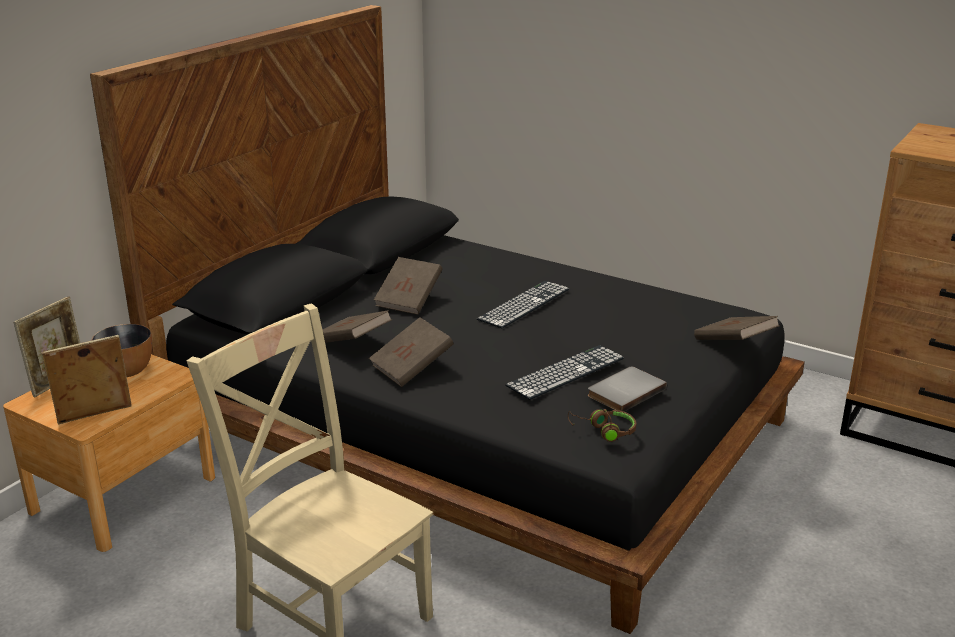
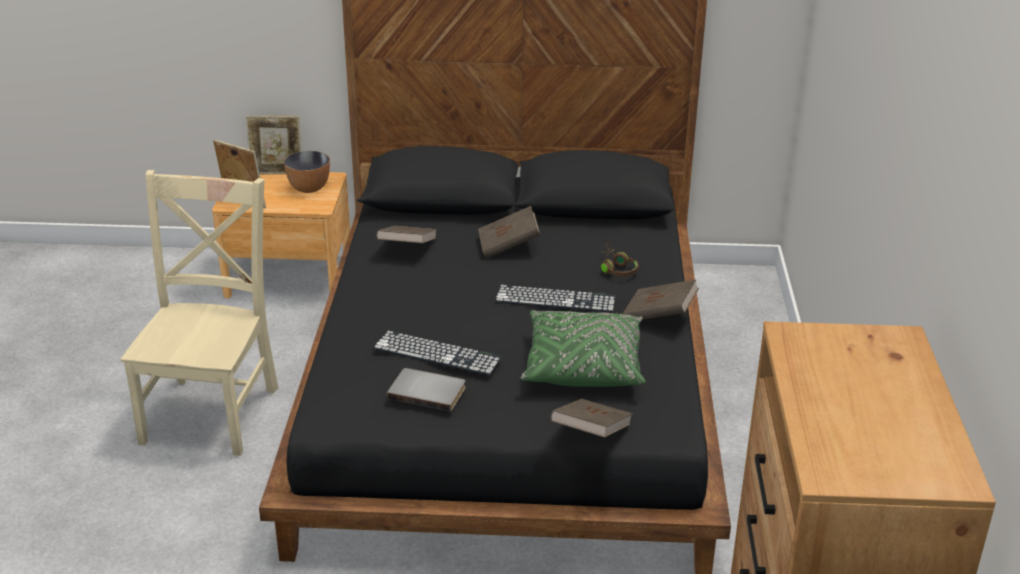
camera: 60 degrees right, 5 degrees up
brown book [369,317,454,387] -> brown book moved to [623,279,699,320]
brown headphones [568,409,636,442] -> brown headphones moved to [601,243,639,276]
none -> green pillow [521,310,646,387]

